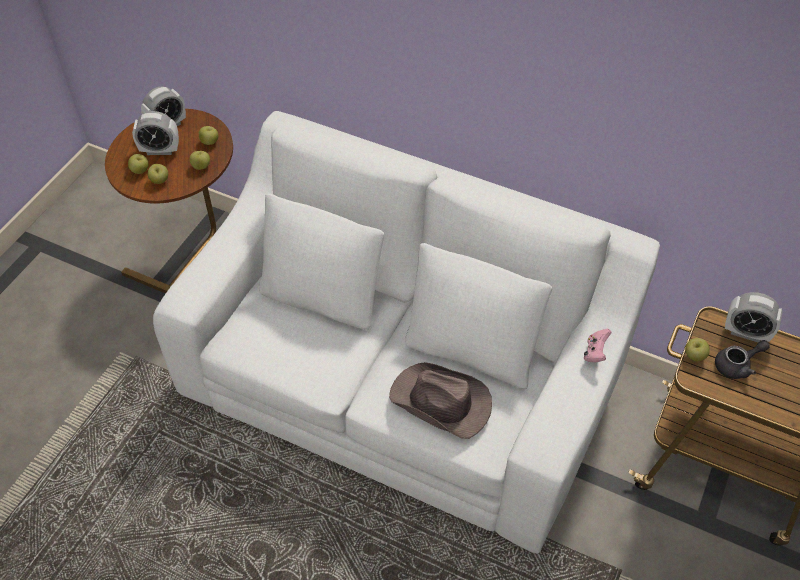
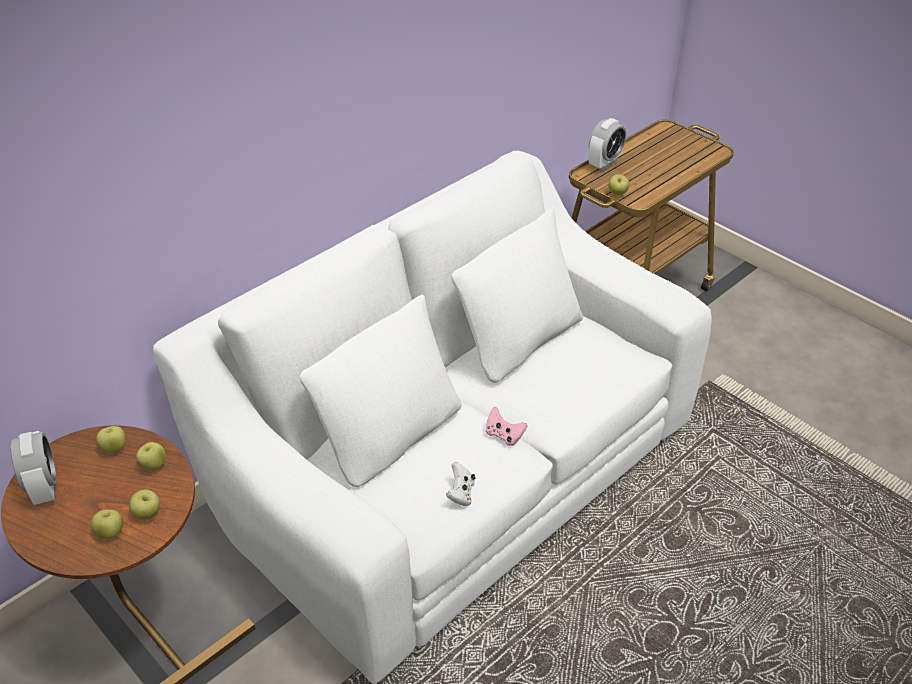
camera: 70 degrees left, 10 degrees down
alarm clock [132,111,179,155] -> none
brown hat [389,362,492,439] -> none
pink game controller [584,329,612,362] -> pink game controller moved to [486,407,527,446]
grey teapot [715,340,770,379] -> none
none -> white game controller [446,462,475,506]

